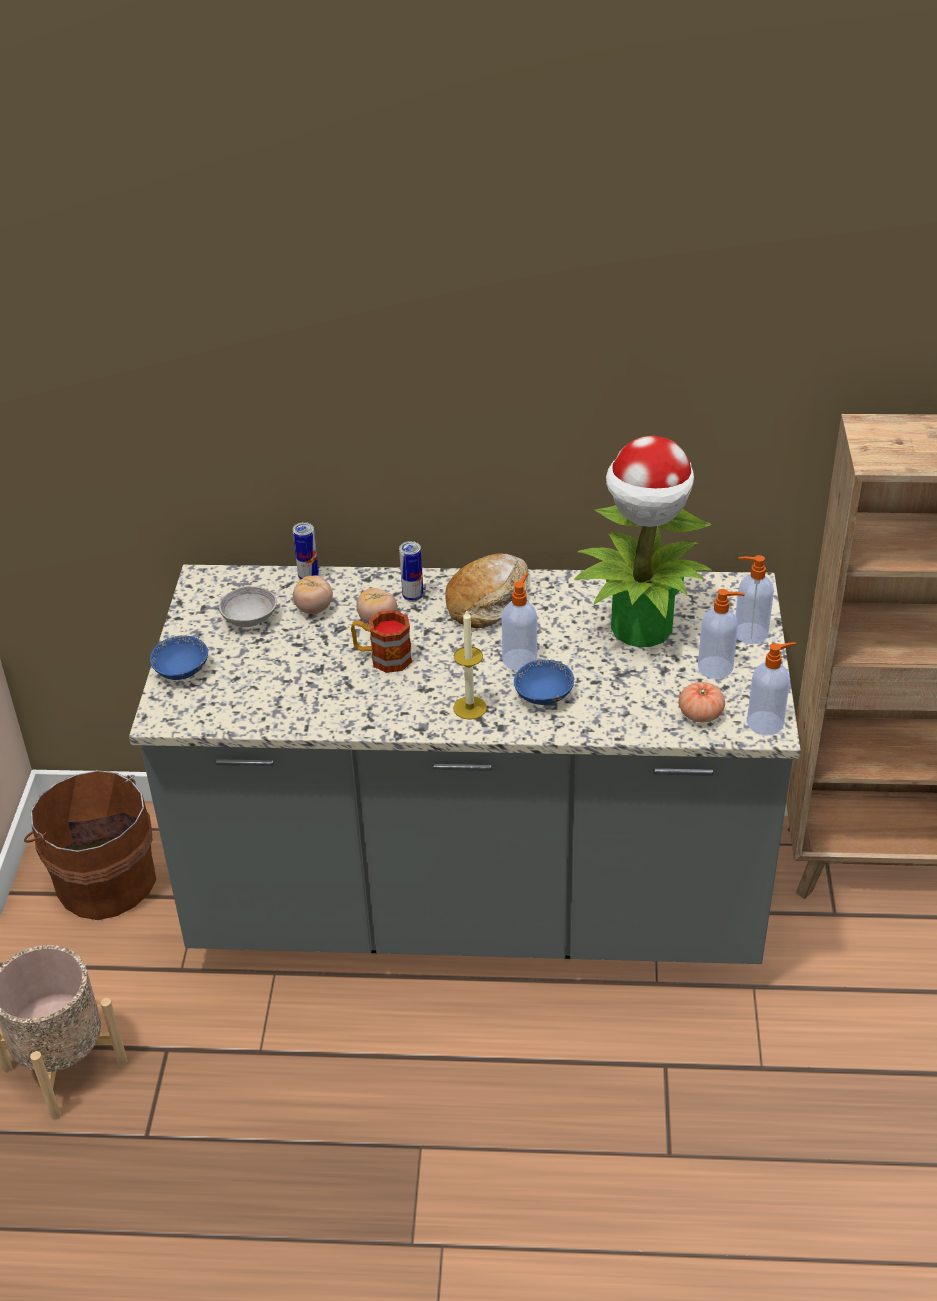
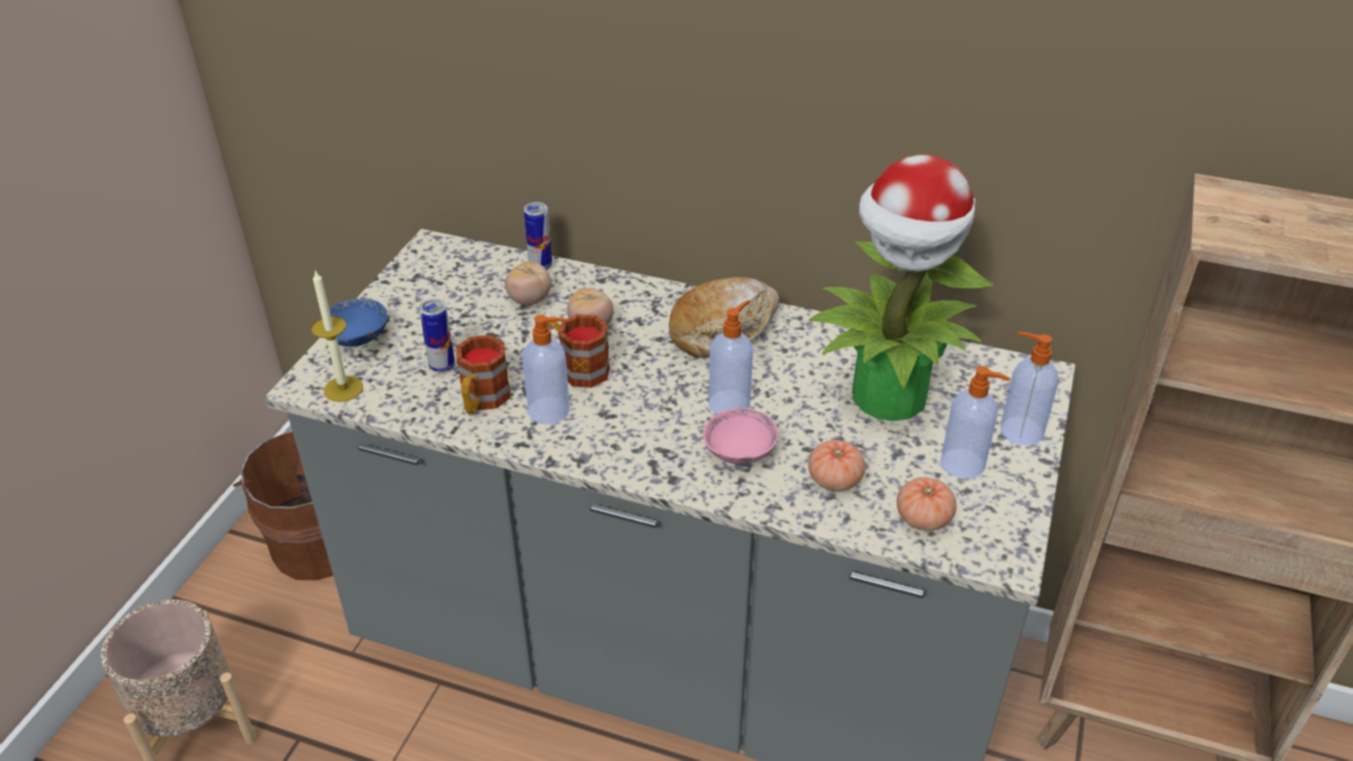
camera: 15 degrees right, 0 degrees up
grey bowl [219,586,277,627] -> none
can [399,541,423,602] -> can moved to [419,299,455,373]
candle [453,611,487,720] -> candle moved to [311,270,363,402]
blue bowl [514,660,574,705] -> pink bowl [703,408,778,464]
soap dispenser [747,642,797,736] -> soap dispenser moved to [522,315,570,424]
none -> mug [456,335,511,414]
none -> tomato [808,440,865,491]

